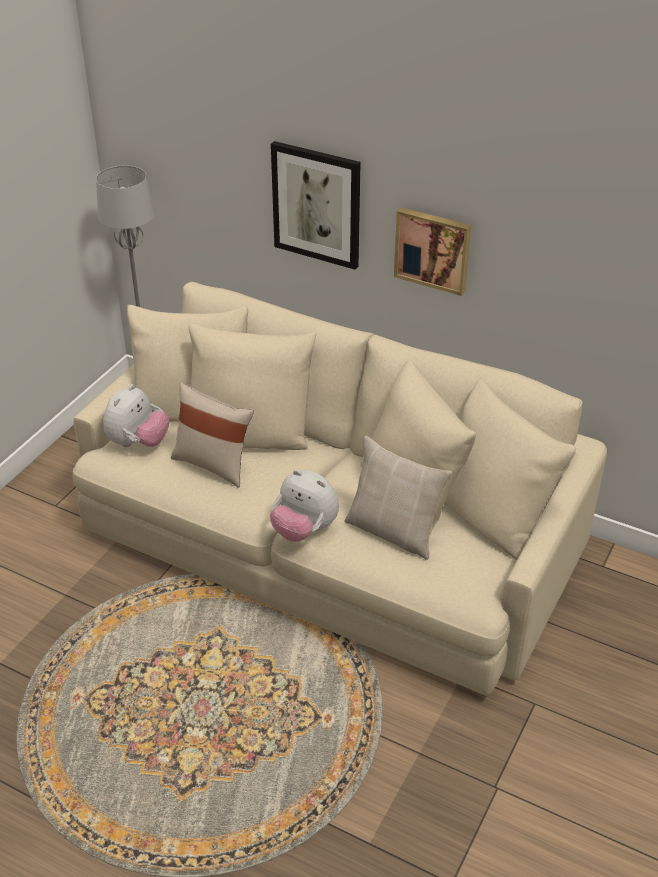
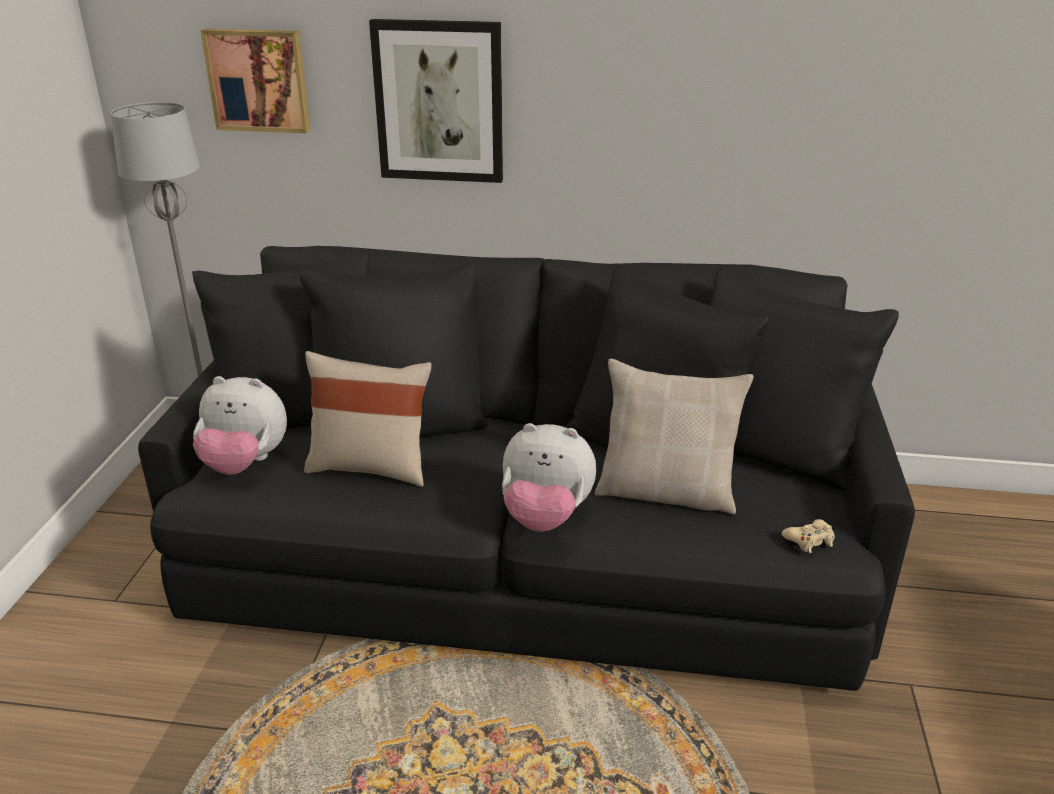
camera: 20 degrees left, 10 degrees down
beige sofa [73,282,607,696] -> black sofa [138,246,915,691]
plush toy [103,384,169,447] -> plush toy turned 90 degrees clockwise [193,376,287,475]
picture [394,207,471,296] -> picture moved to [200,29,311,133]
none -> beige game controller [782,519,835,553]

